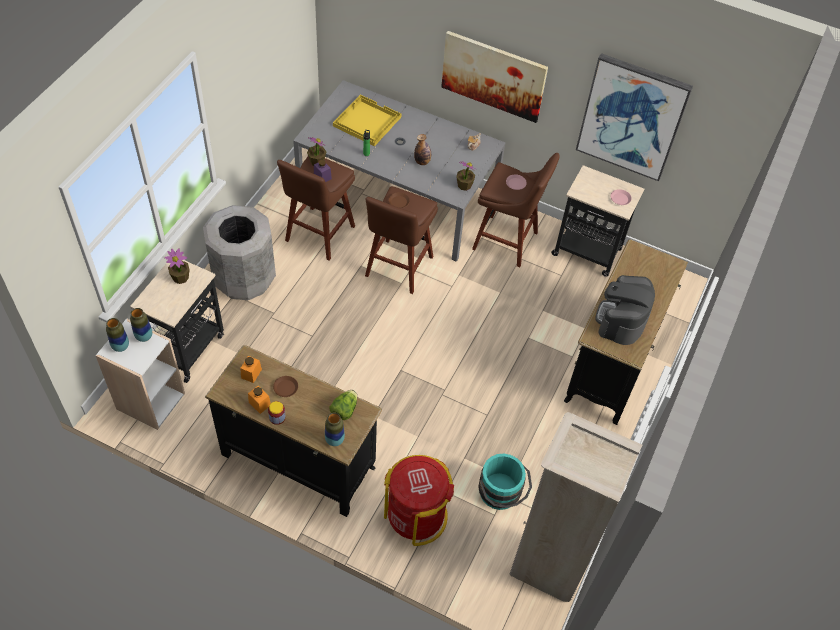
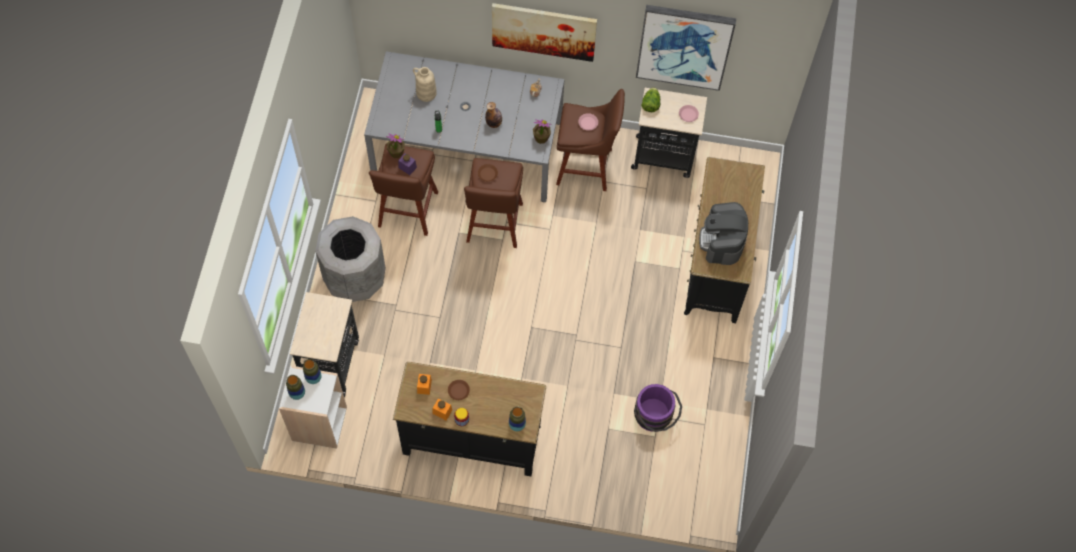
camera: 15 degrees left, 10 degrees up
potted plant [165,248,190,284] -> none
lettuce [330,390,357,420] -> lettuce moved to [641,87,660,112]
yellow tray [333,95,401,146] -> beige vase [413,67,437,102]
red trash can [384,455,454,546] -> none
turquoise bucket [478,454,532,510] -> purple bucket [634,384,682,432]
beige cabinet [510,412,642,602] -> none

